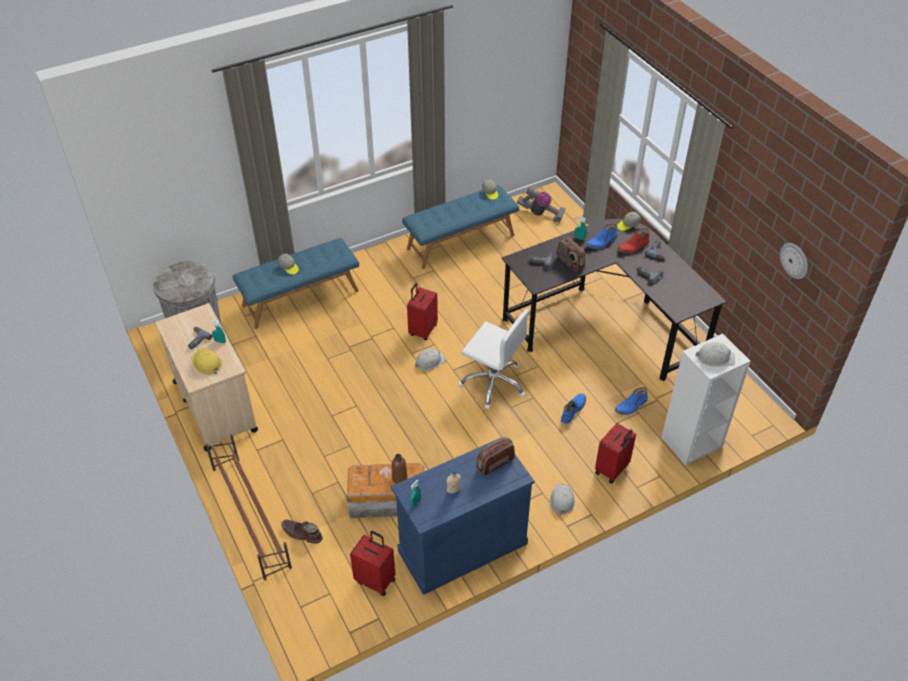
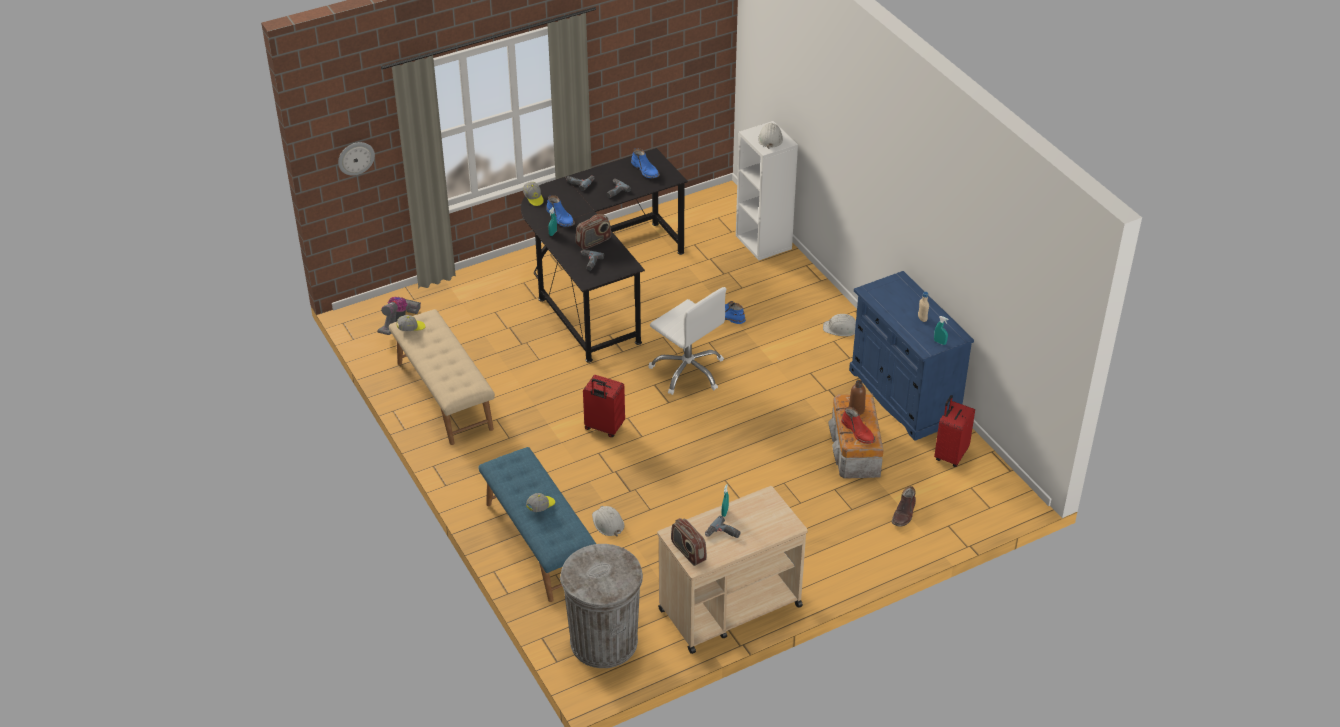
camera: 90 degrees left, 5 degrees down
yellow hard hat [191,348,222,375] -> none
brown shoe rack [205,434,292,580] -> none
blue bench [402,185,519,269] -> beige bench [389,309,495,445]
white hard hat [415,349,446,371] -> white hard hat moved to [592,506,624,536]
white office chair [458,309,529,409] -> white office chair turned 105 degrees clockwise [648,287,726,395]
radio [476,437,515,476] -> radio moved to [671,518,707,566]
red suitcase [595,423,636,483] -> none
blue boot [615,387,648,415] -> blue boot moved to [631,148,660,178]
red boot [617,228,650,254] -> red boot moved to [841,407,875,444]
wall clock [780,243,808,279] -> wall clock moved to [338,142,375,176]

